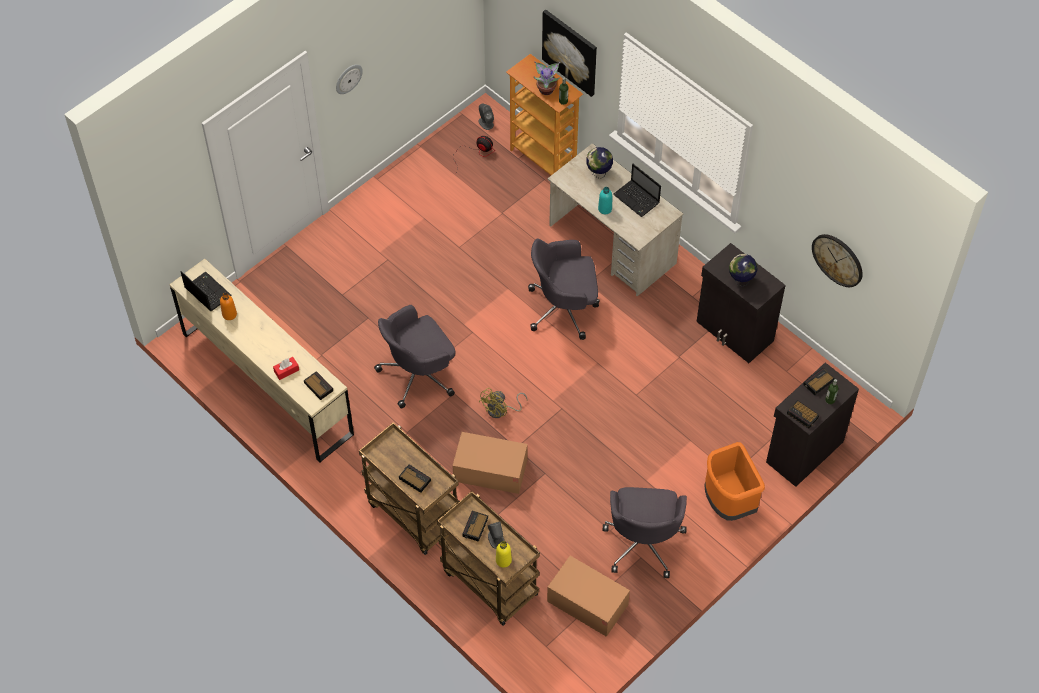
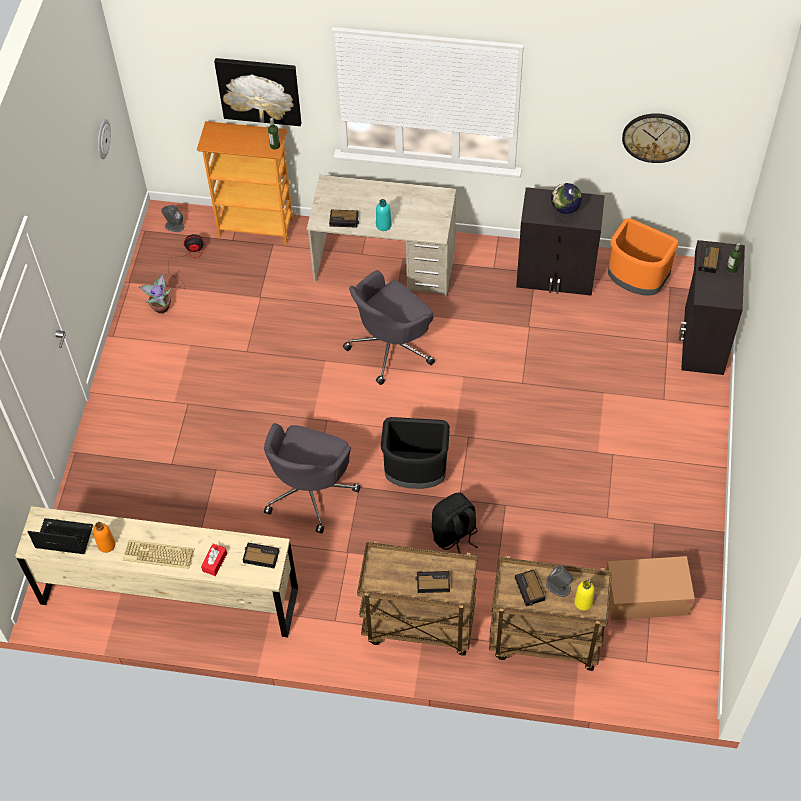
camera: 35 degrees left, 0 degrees up
wall clock [336,64,363,94] -> wall clock moved to [98,119,111,159]
cardboard box [453,432,528,494] -> black backpack [432,493,478,554]
yellow fan [479,388,528,418] -> black trash can [381,417,450,489]
potted plant [533,61,560,95] -> potted plant moved to [139,274,171,314]
globe [586,147,613,179] -> none
grey office chair [603,487,687,578] -> none
laptop [613,164,661,217] -> none
orange trash can [704,442,765,521] -> orange trash can moved to [608,218,679,296]
alarm clock [787,400,819,429] -> alarm clock moved to [329,210,359,228]
none -> keyboard [123,540,195,569]

